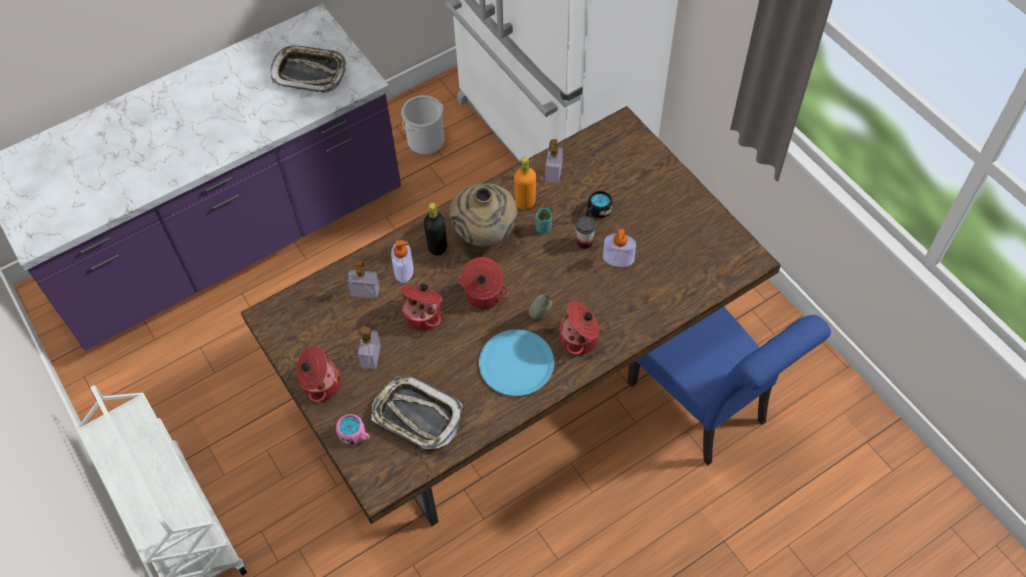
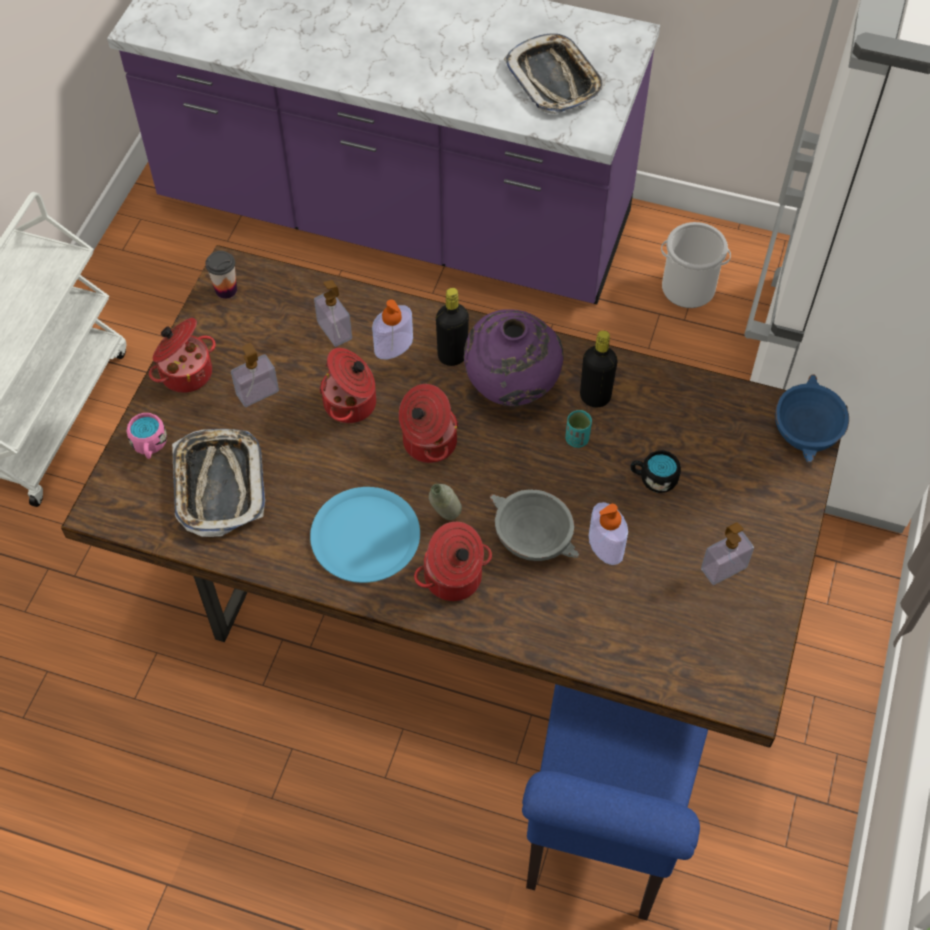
camera: 50 degrees right, 0 degrees up
beige vase [450,183,517,247] -> purple vase [464,309,563,406]
orange bottle [514,157,536,210] -> black bottle [580,330,618,407]
soap dispenser [545,139,563,184] -> soap dispenser moved to [701,522,754,585]
cup [575,216,596,249] -> cup moved to [205,251,237,299]
none -> grey bowl [490,490,579,561]
none -> blue bowl [775,374,849,463]

